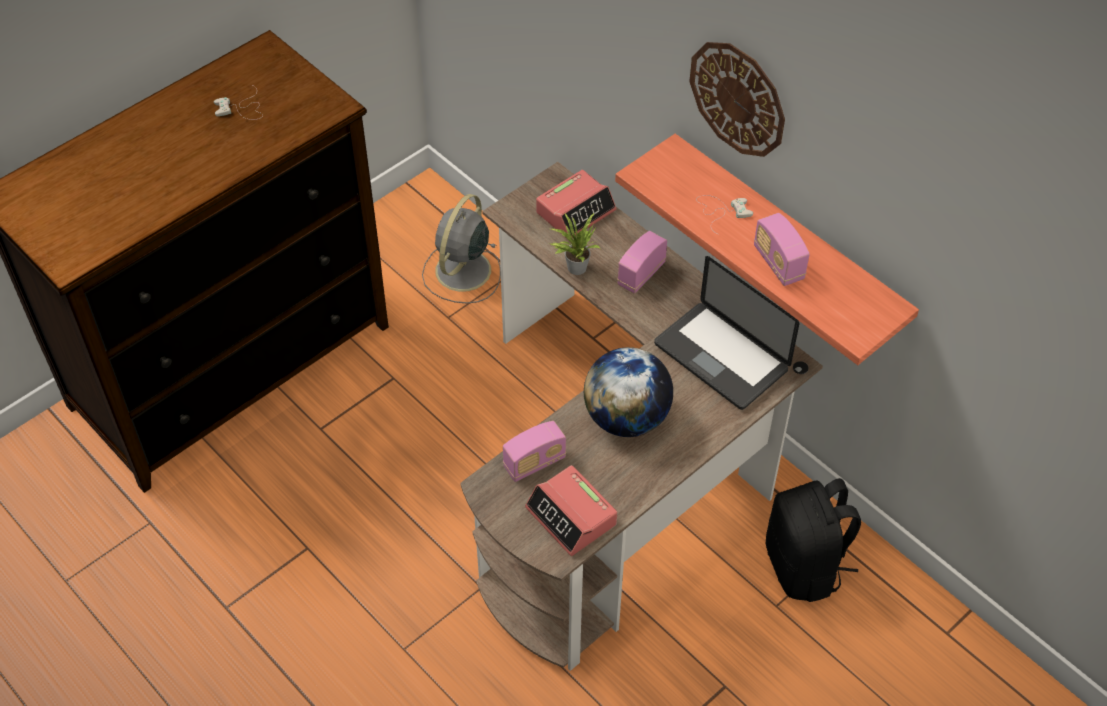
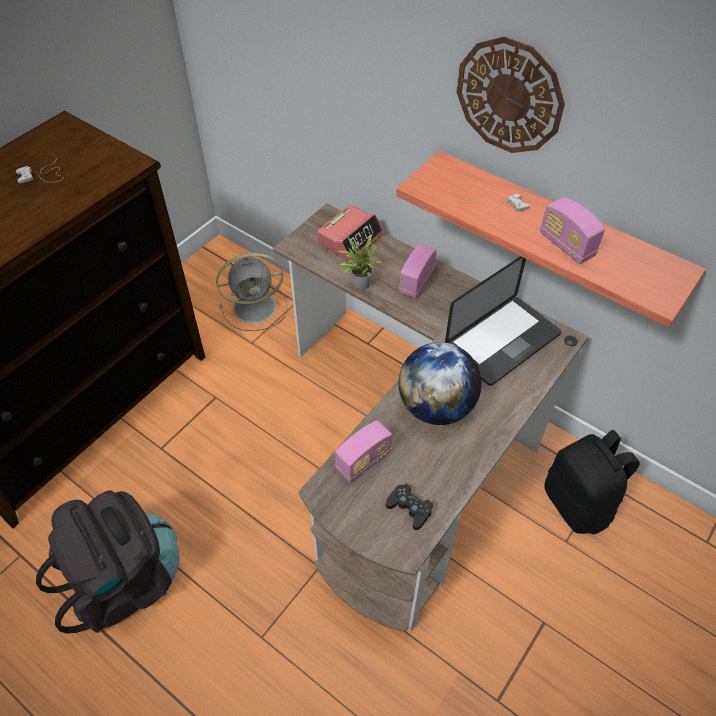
camera: 10 degrees left, 0 degrees up
grey fan [422,194,501,304] -> grey fan turned 120 degrees counterclockwise [216,253,287,331]
alarm clock [525,465,617,556] -> black game controller [386,484,433,530]
laptop [654,256,800,410] -> laptop turned 75 degrees counterclockwise [445,256,561,386]
none -> black backpack [36,490,180,634]

